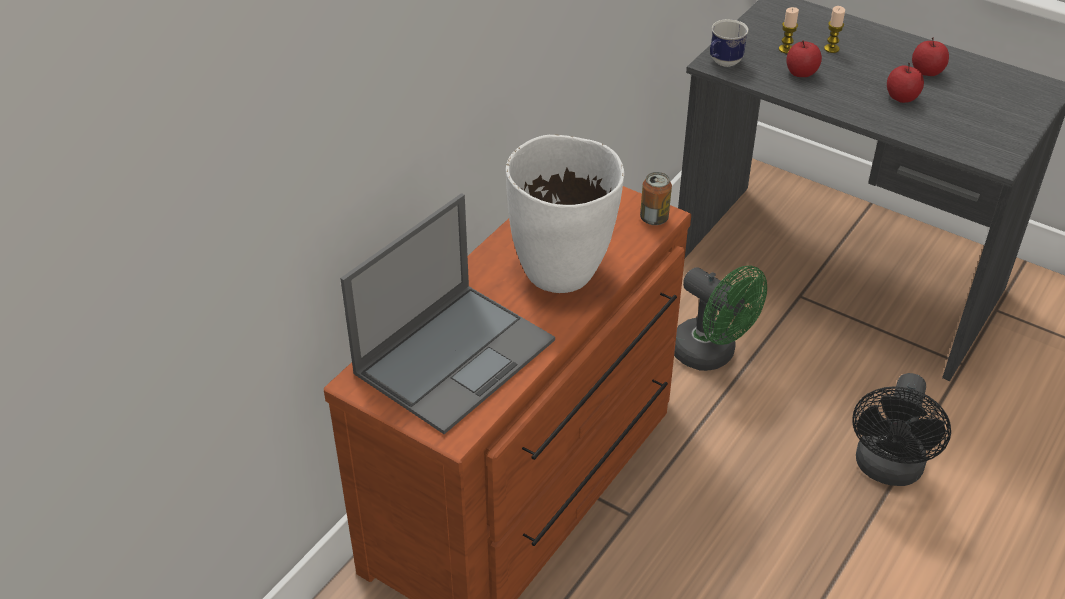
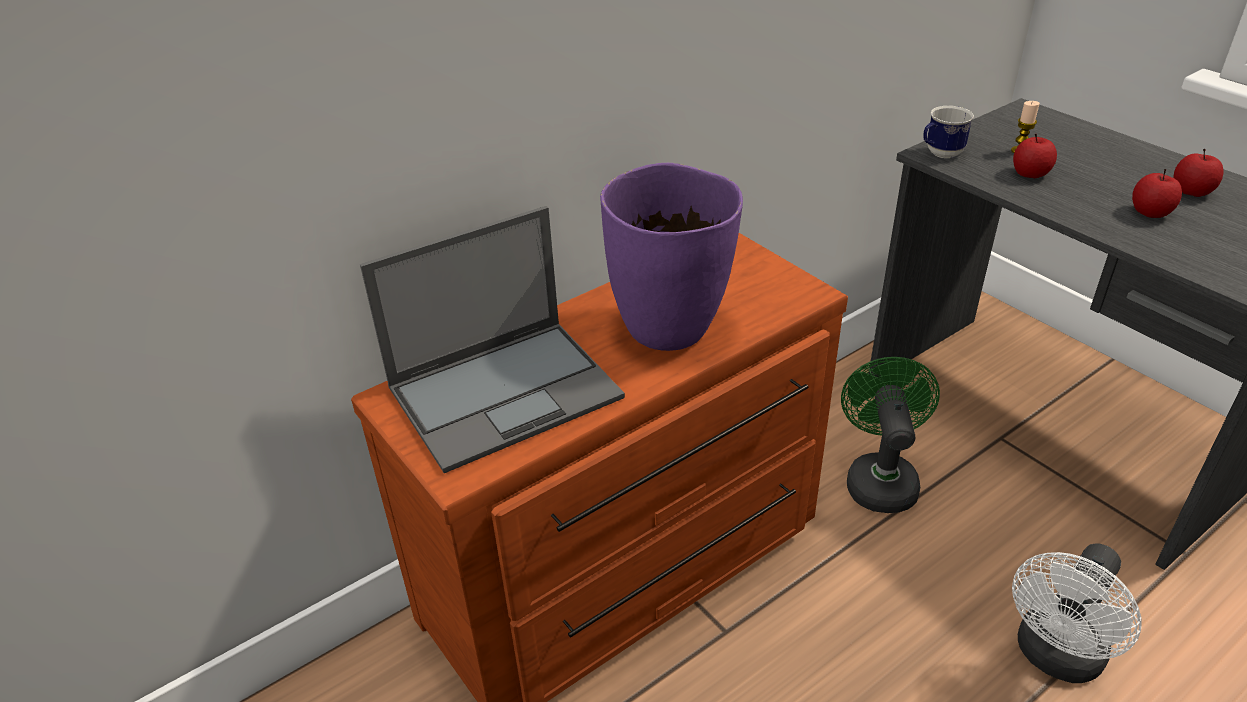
camera: 20 degrees right, 5 degrees down
white vase [506,135,624,293] -> purple vase [600,163,743,351]
can [640,172,672,225] -> none
green fan [674,265,767,371] -> green fan turned 150 degrees counterclockwise [841,357,940,513]
candle [824,6,845,53] -> none
black fan [852,373,951,486] -> white fan [1012,543,1141,683]

